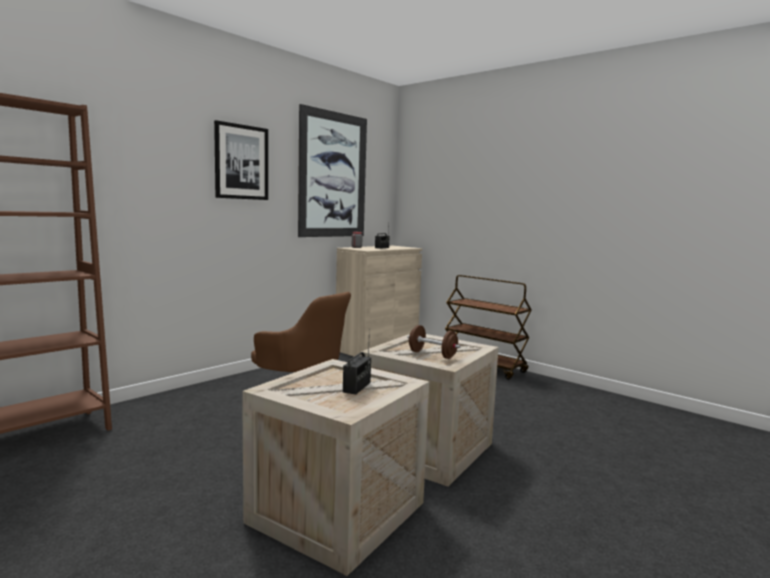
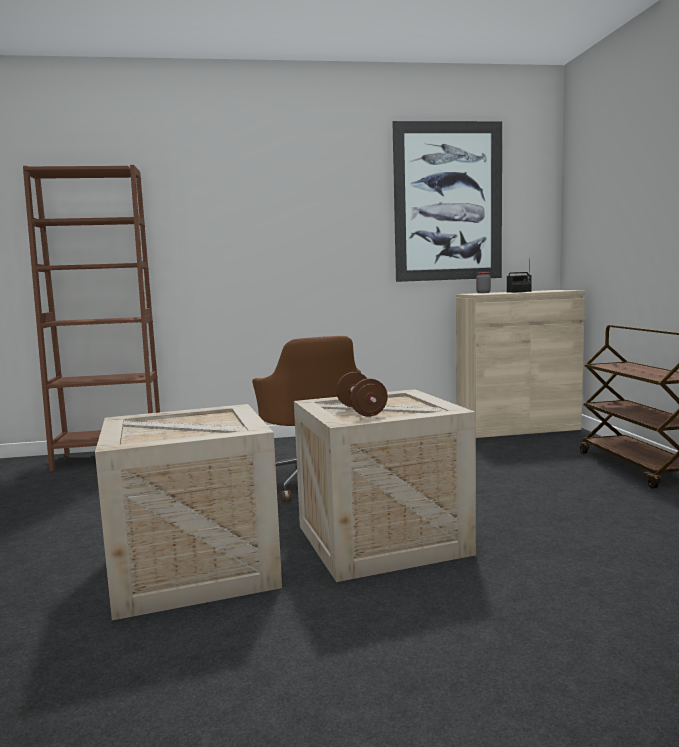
camera: 40 degrees right, 0 degrees up
picture [214,120,268,200] -> none
radio [343,329,371,395] -> none

